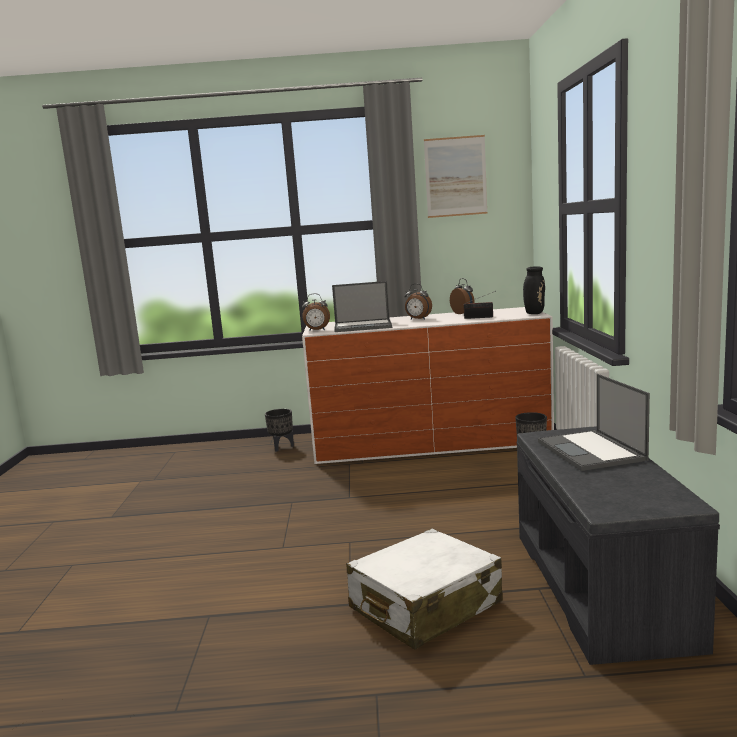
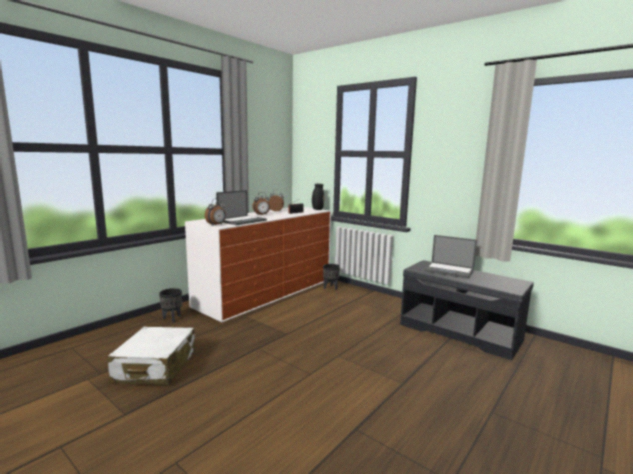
camera: 50 degrees left, 0 degrees up
white suitcase [346,528,503,649] -> white suitcase moved to [107,327,195,385]
picture [424,135,487,218] -> none

